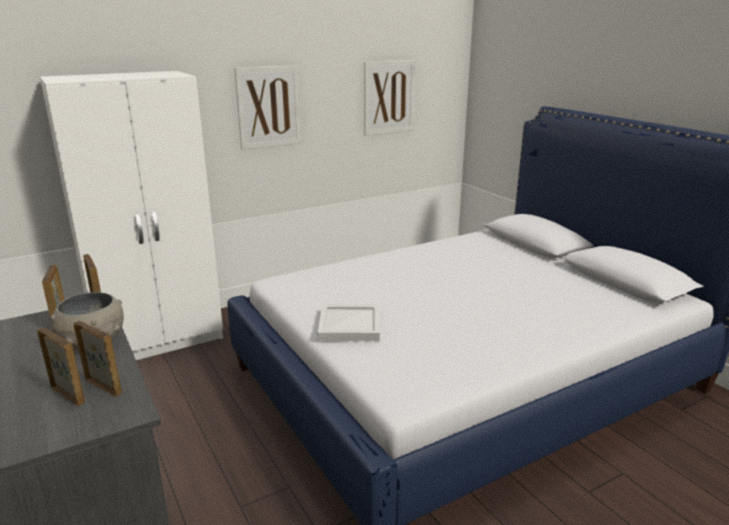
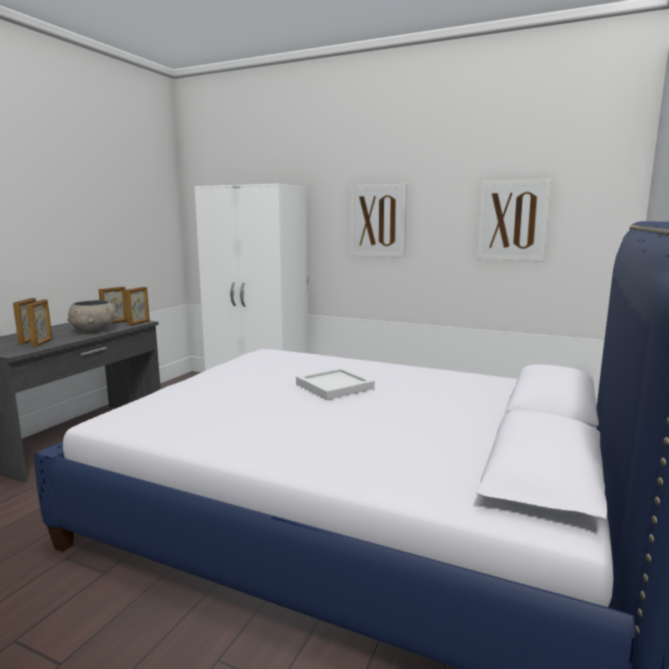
camera: 55 degrees right, 10 degrees down
white tray [318,304,380,341] -> white tray moved to [296,368,375,400]

